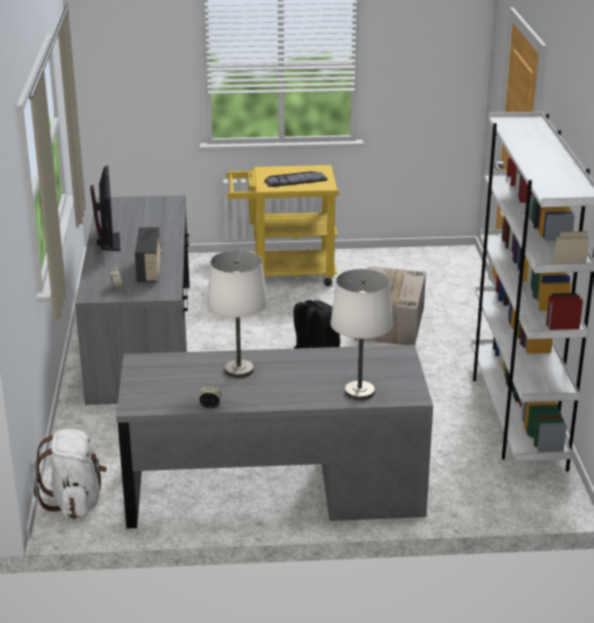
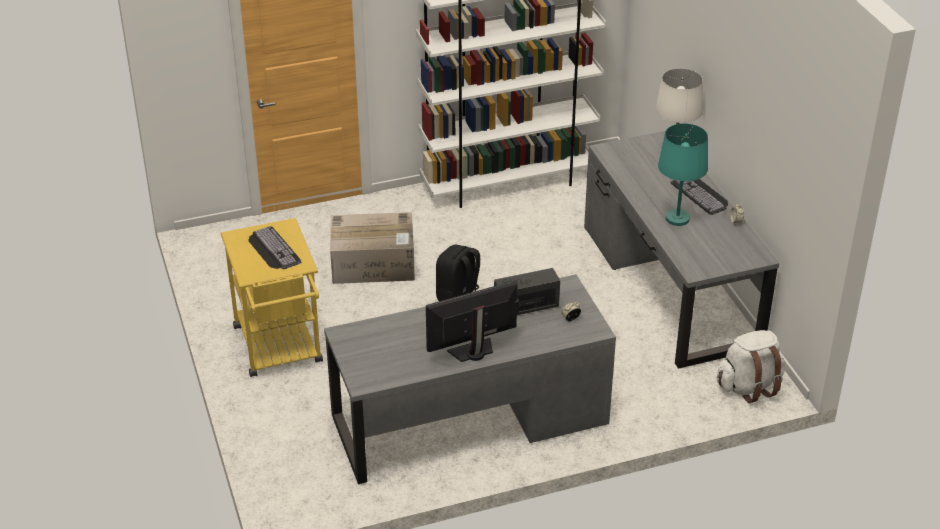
camera: 105 degrees left, 10 degrees up
white table lamp [207,250,268,378] -> turquoise table lamp [658,123,708,226]
none -> keyboard [670,179,728,215]

